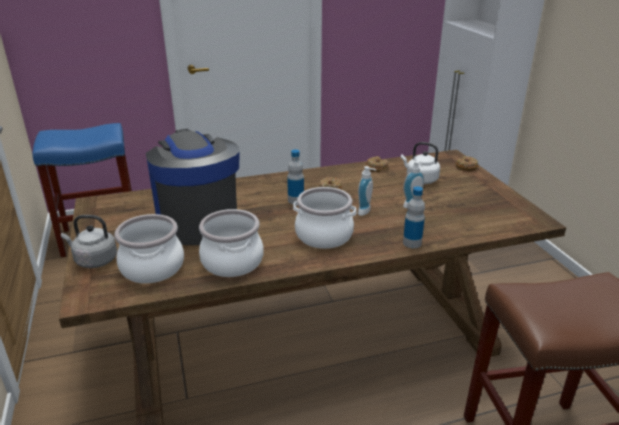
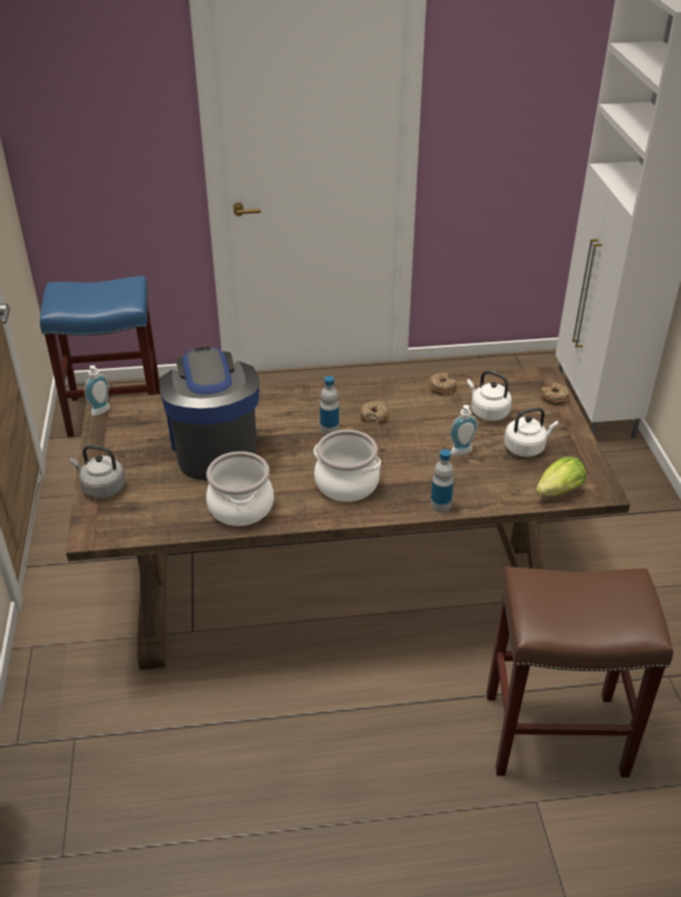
camera: 10 degrees right, 10 degrees up
cooking pot [114,214,184,284] -> none
soap dispenser [358,166,376,216] -> soap dispenser moved to [84,365,110,416]
none -> white kettle [504,407,559,457]
none -> lettuce [536,457,586,496]

